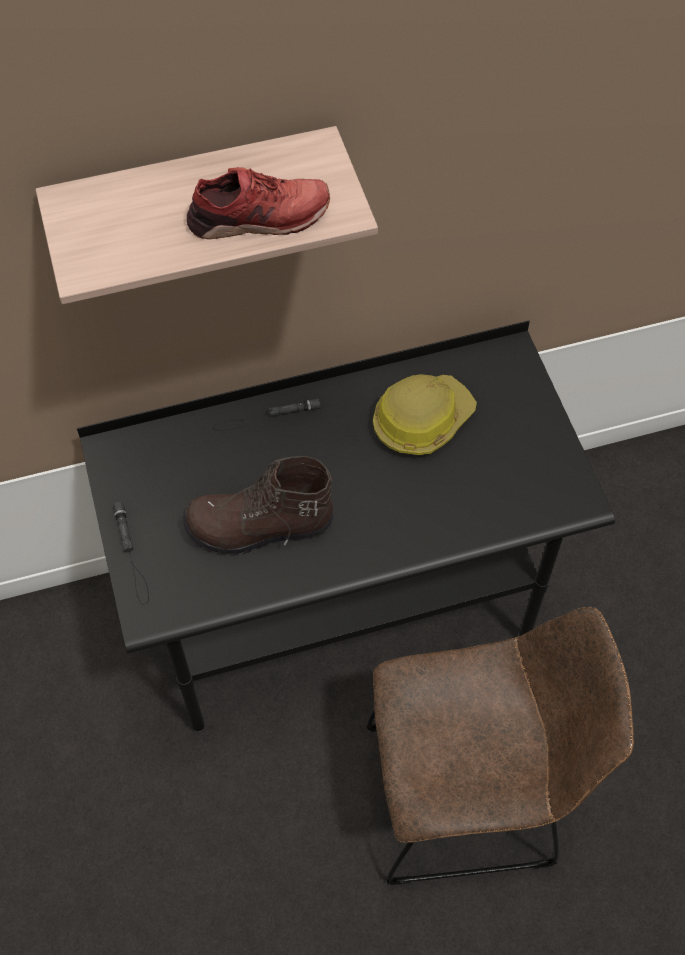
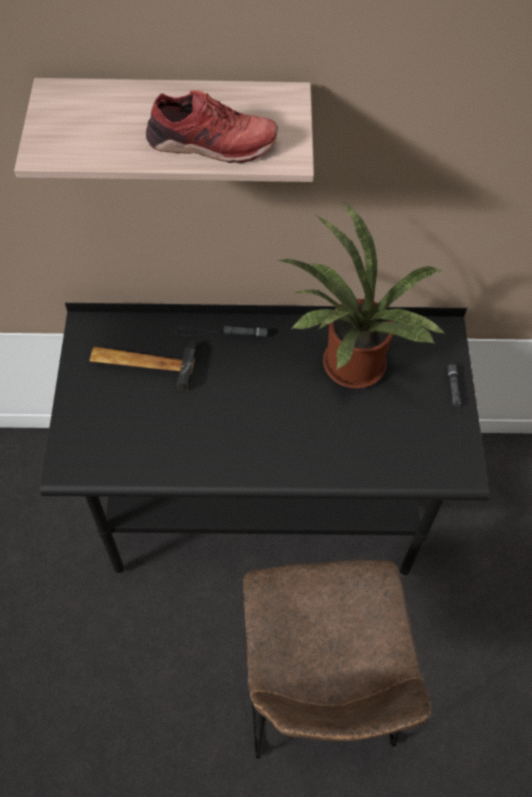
camera: 15 degrees right, 0 degrees up
black flashlight [113,501,149,605] -> black flashlight moved to [448,364,469,452]
brown boot [181,456,334,556] -> none
brown chair [367,607,634,885] -> brown chair turned 75 degrees clockwise [243,560,431,758]
hard hat [373,374,477,455] -> potted plant [278,202,445,389]
none -> hammer [90,340,196,391]

